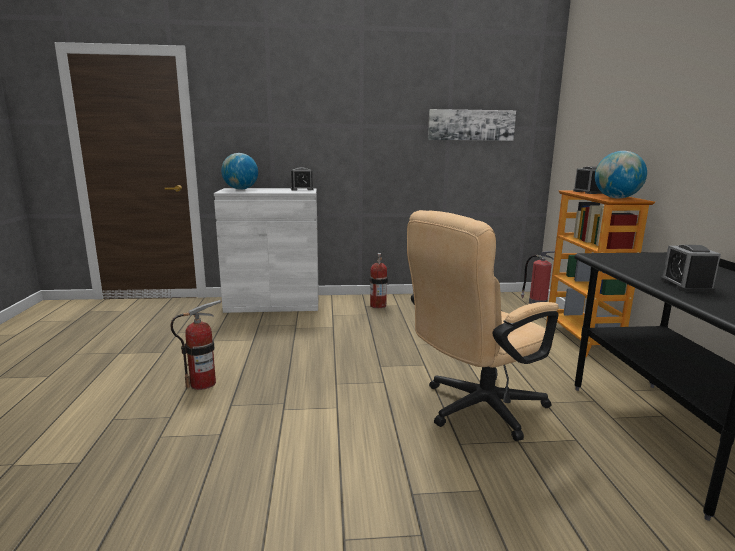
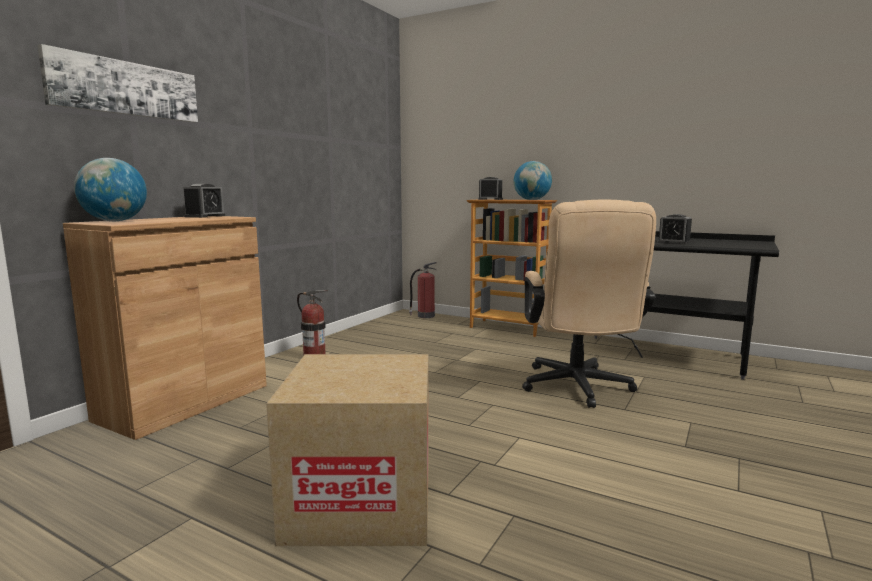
camera: 55 degrees left, 5 degrees down
fire extinguisher [170,300,221,390] -> cardboard box [266,354,429,546]
white cabinet [214,188,319,313] -> brown cabinet [63,216,267,440]
picture [428,109,516,141] -> picture moved to [37,44,198,123]

